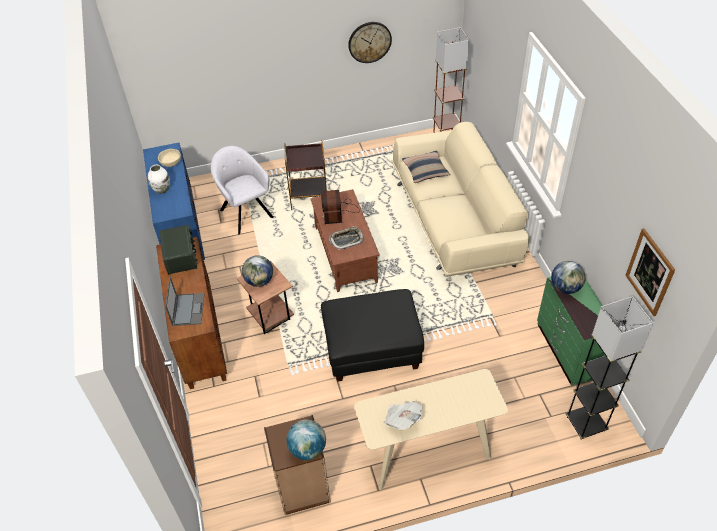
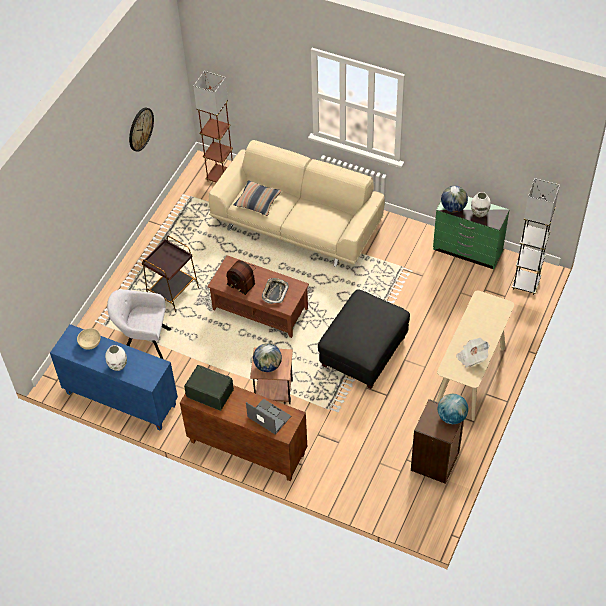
camera: 50 degrees left, 5 degrees up
picture [626,228,675,316] -> none
none -> white vase [471,192,491,217]

